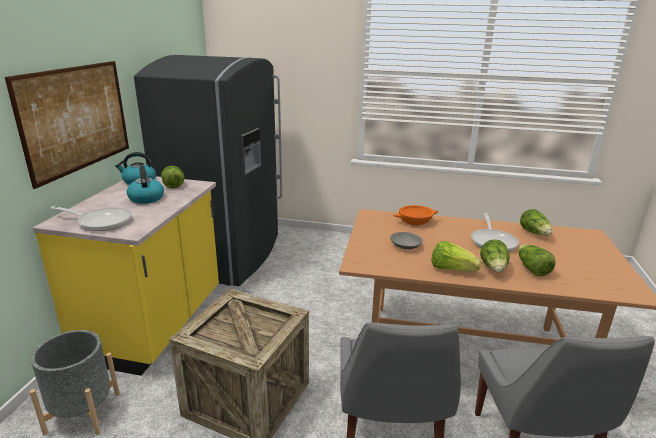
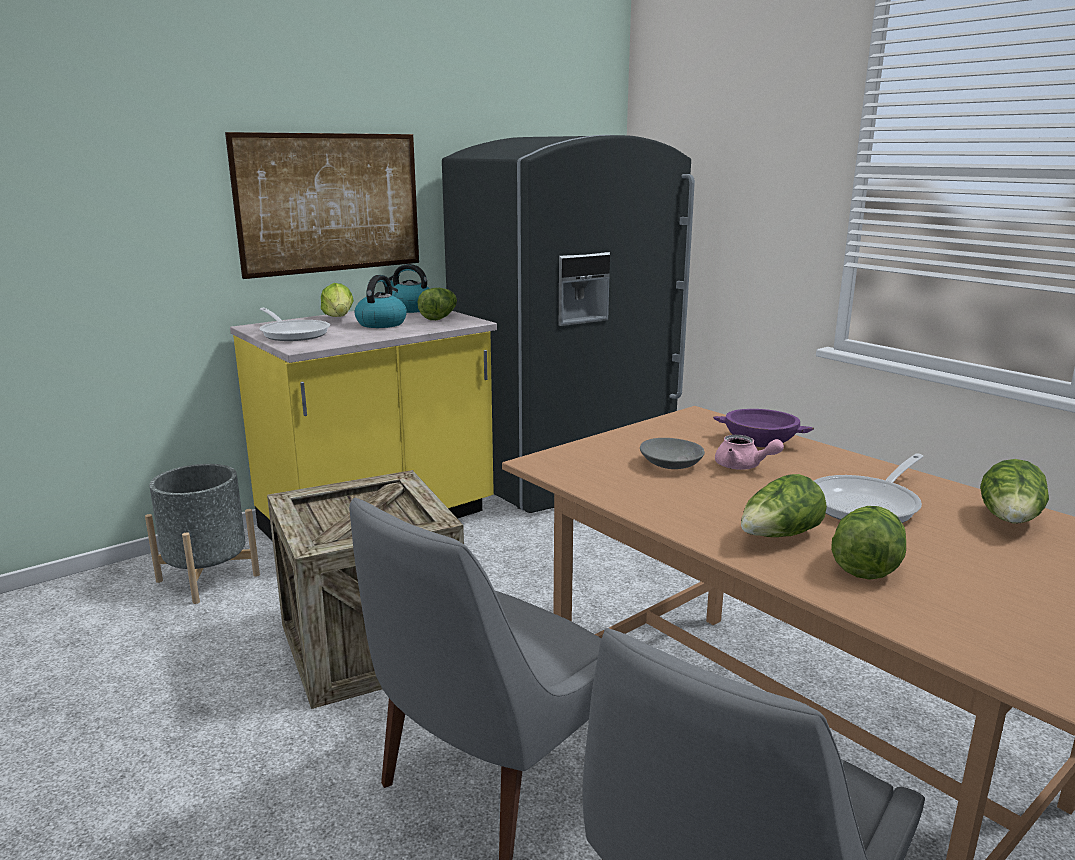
camera: 40 degrees right, 5 degrees down
orange bowl [393,205,439,225] -> purple bowl [713,409,814,447]
lettuce [431,241,481,271] -> lettuce moved to [321,283,354,317]
none -> pink teapot [715,435,784,470]

